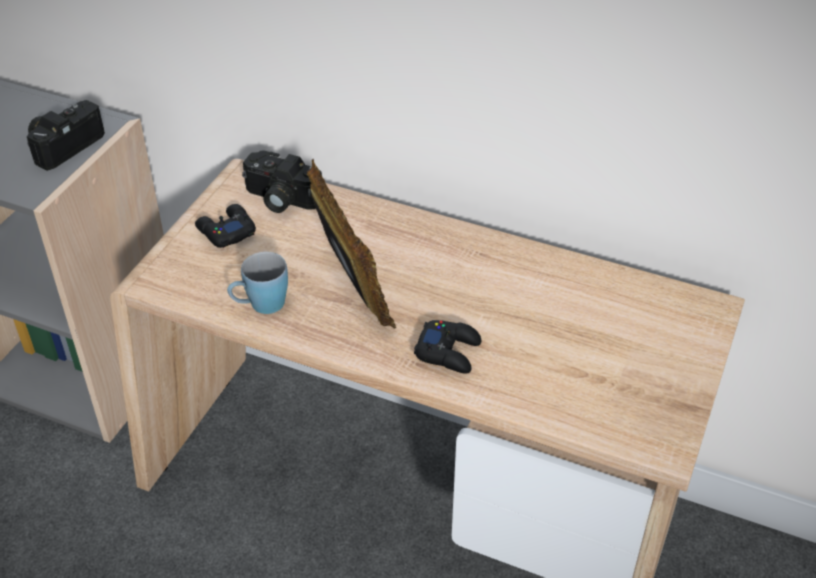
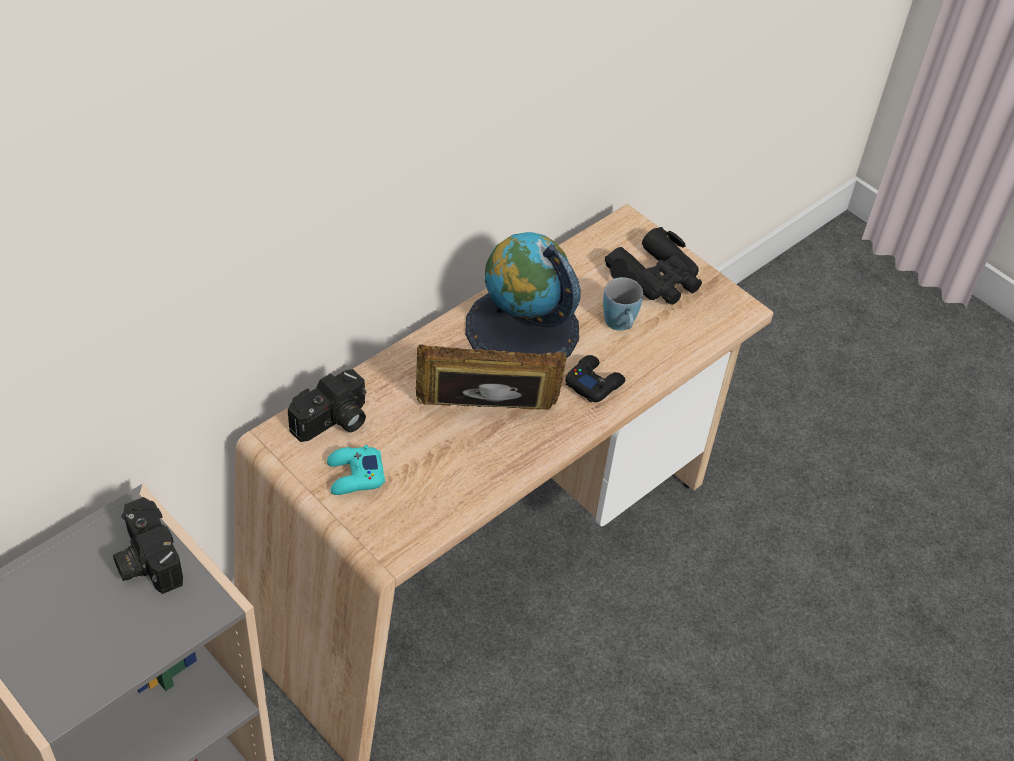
camera: 70 degrees left, 5 degrees up
black game controller [195,204,256,248] -> turquoise game controller [327,445,385,495]
blue mug [227,252,288,314] -> blue mug moved to [603,277,643,331]
none -> globe [465,232,581,358]
none -> black binoculars [605,227,702,305]

